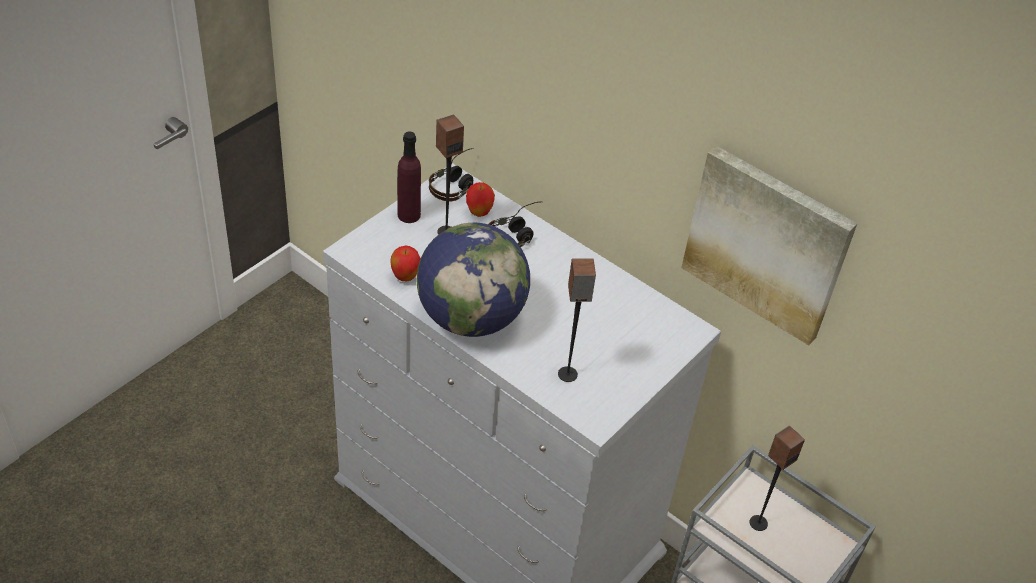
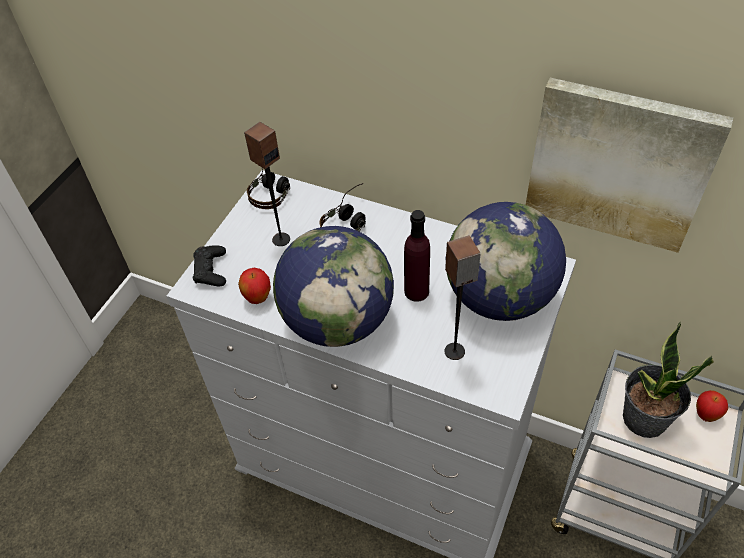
camera: 10 degrees left, 5 degrees up
purple bottle [397,132,421,223] -> purple bottle moved to [404,210,430,302]
apple [466,182,495,217] -> apple moved to [696,390,728,422]
speaker [749,426,805,531] -> potted plant [623,322,714,438]
none -> black game controller [193,245,226,286]
none -> globe [447,202,566,321]

